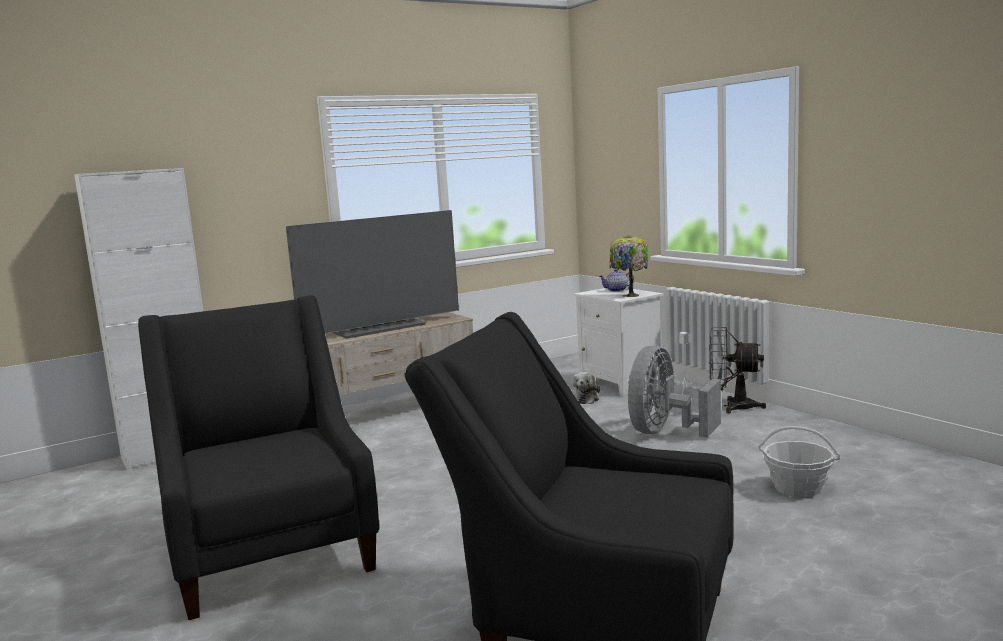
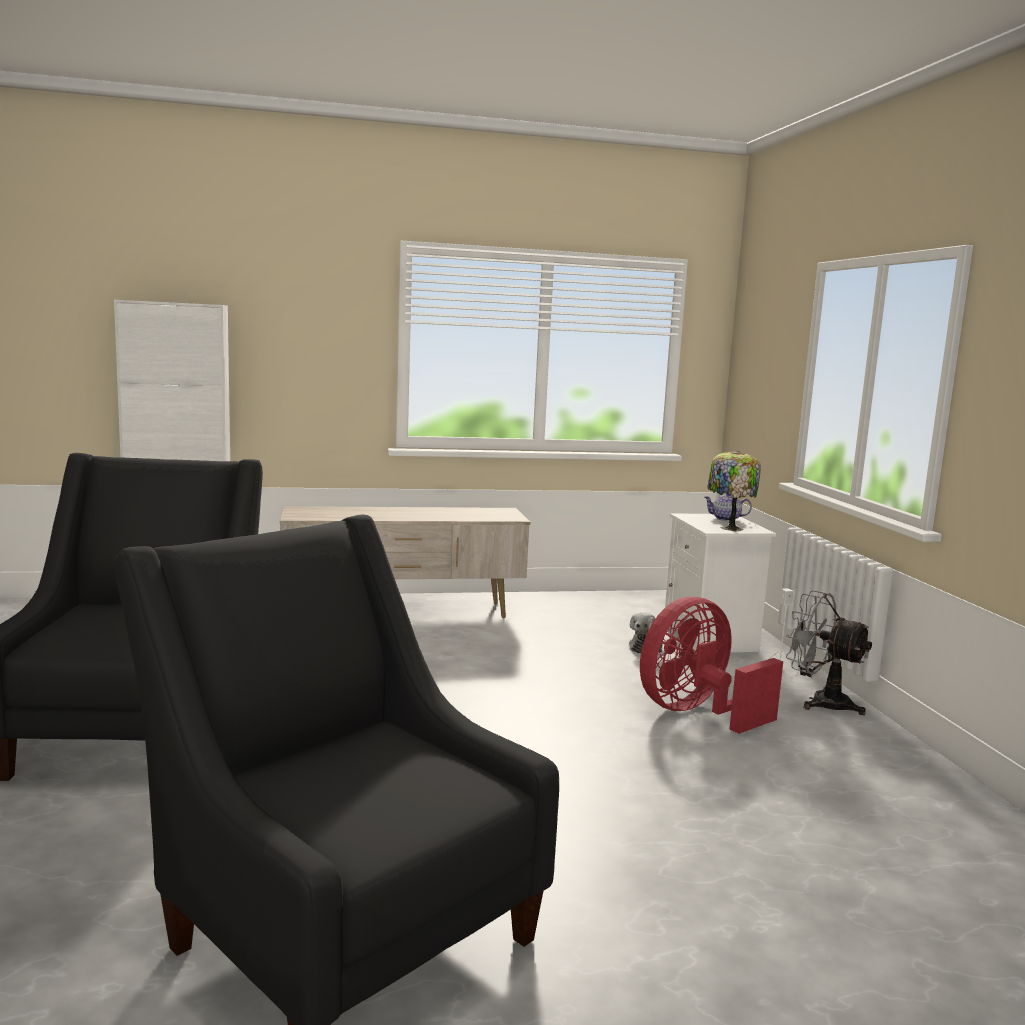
camera: 20 degrees right, 0 degrees up
television [286,210,459,339] -> none
grey fan [628,346,721,437] -> red fan [640,597,783,734]
basket [758,426,840,497] -> none

